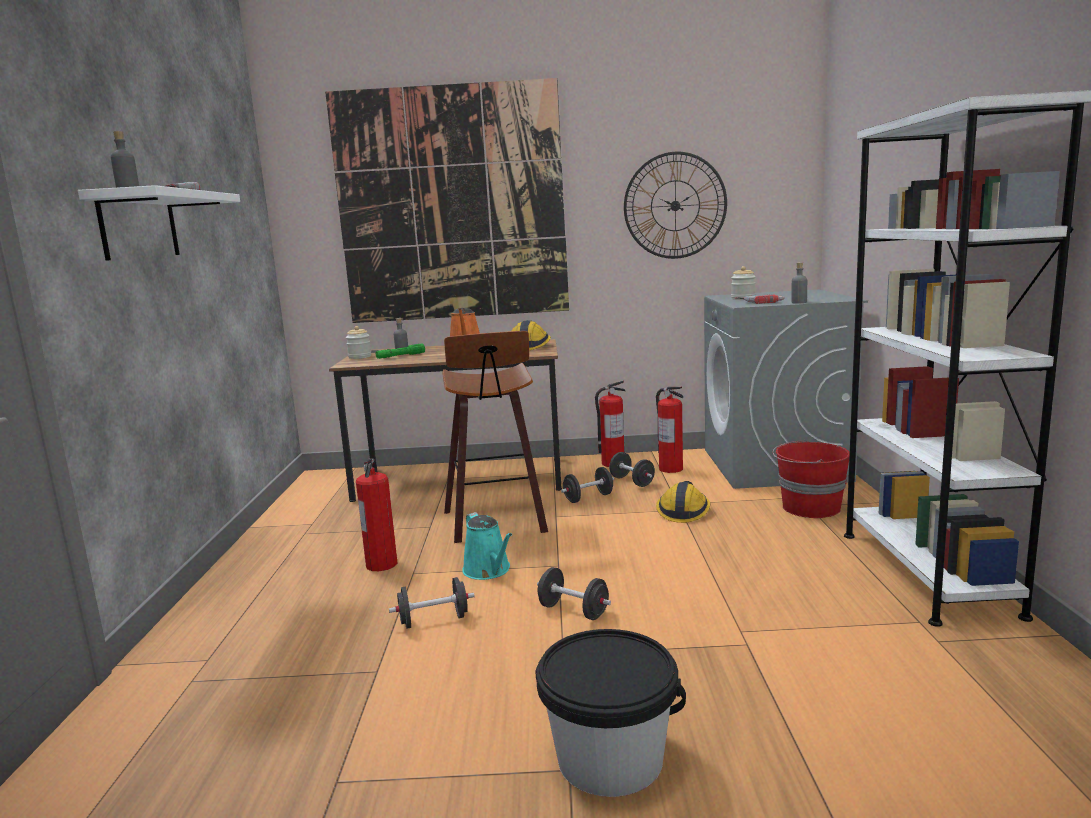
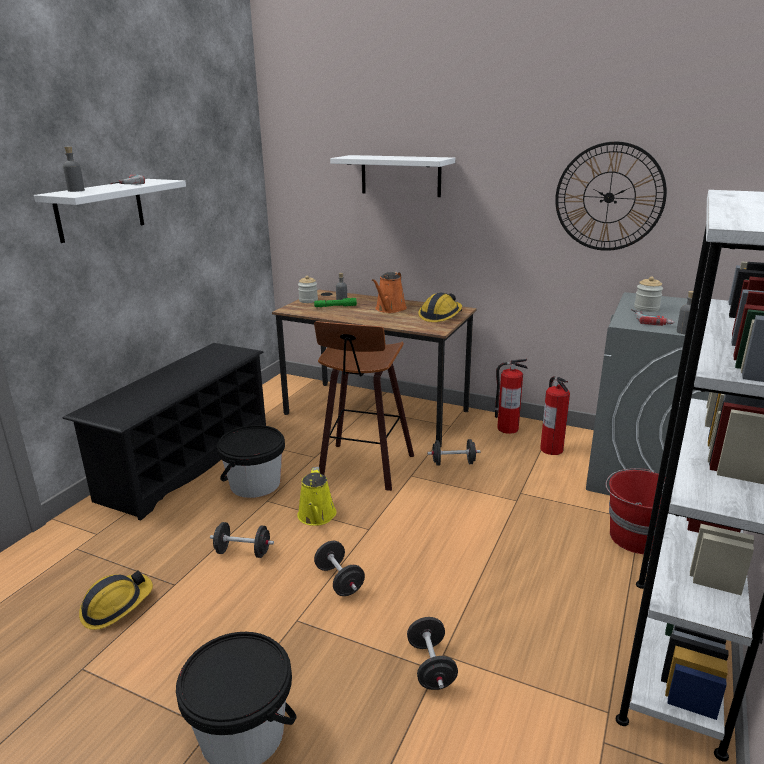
camera: 25 degrees right, 10 degrees up
picture [325,78,569,323] -> white shelf [330,155,455,197]
fire extinguisher [356,458,397,571] -> black bucket [217,425,285,498]
turquoise watering can [462,512,512,580] -> yellow watering can [297,467,336,526]
black dumbbell [609,452,655,487] -> black dumbbell moved to [407,617,458,690]
hard hat [656,481,710,523] -> hard hat moved to [79,570,153,630]
none -> black shoe rack [62,343,266,521]

